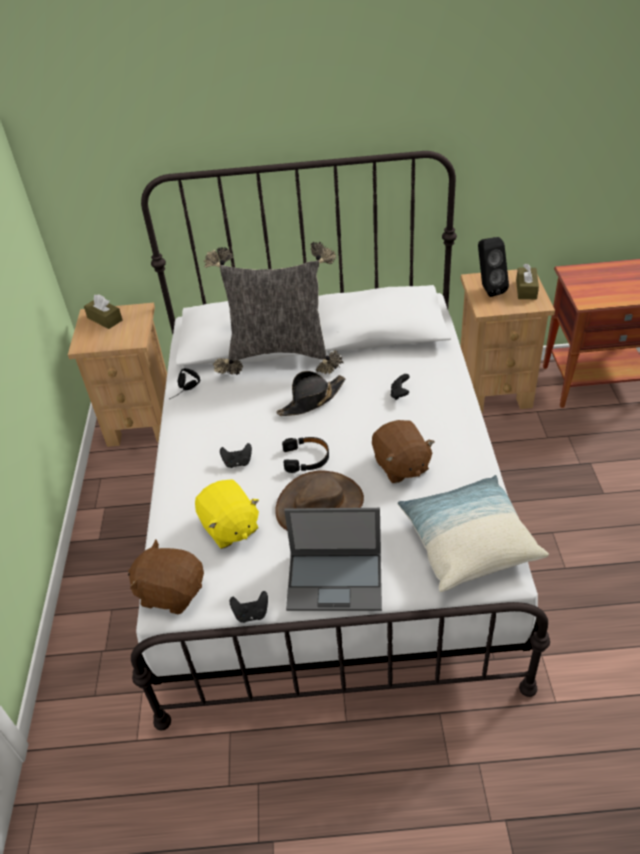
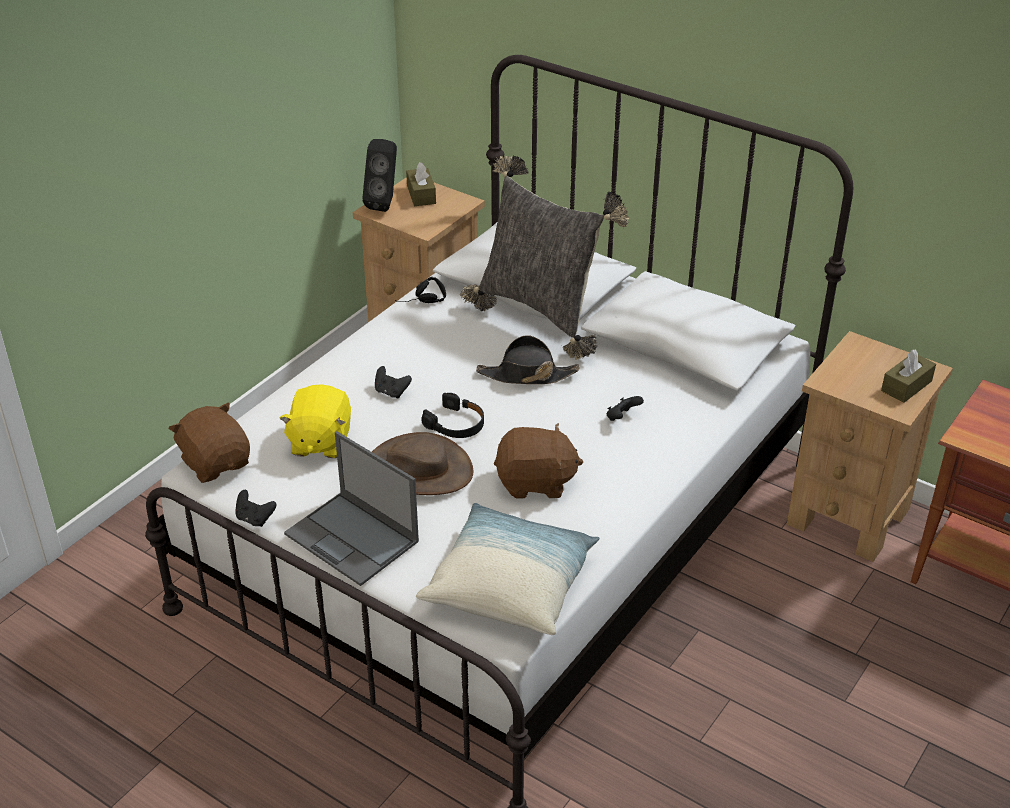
camera: 35 degrees right, 5 degrees down
brown plush toy [372,420,435,483] -> brown plush toy turned 105 degrees counterclockwise [494,423,583,499]
black speaker [478,237,509,297] -> black speaker moved to [362,139,397,212]

